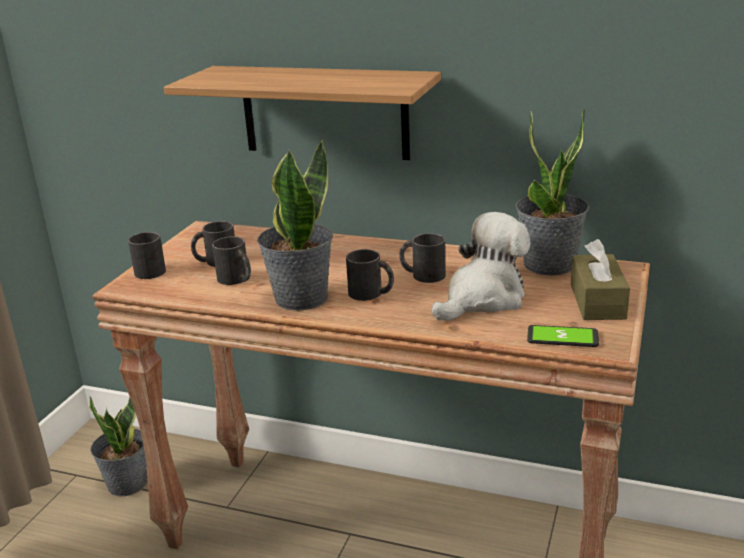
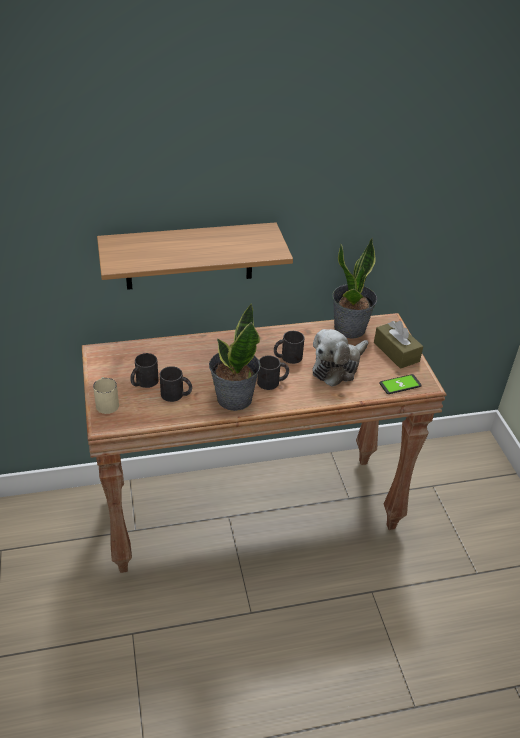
camera: 35 degrees left, 15 degrees up
potted plant [89,396,147,497] -> none
black mug [128,232,166,279] -> beige mug [93,377,119,414]
plush toy [432,212,530,321] -> plush toy turned 150 degrees counterclockwise [312,329,368,387]

